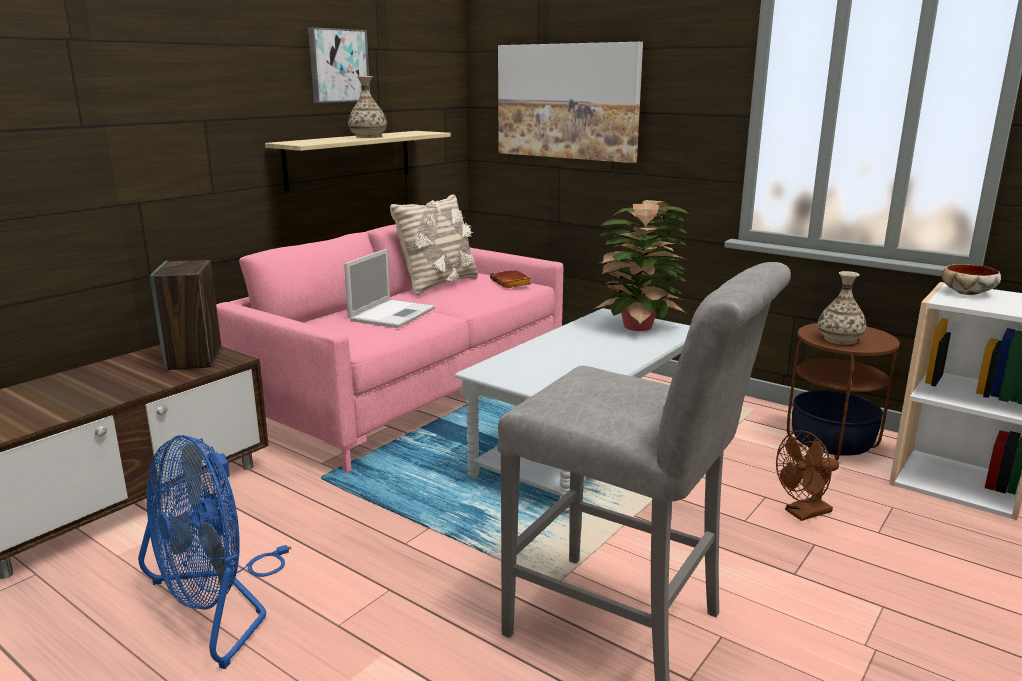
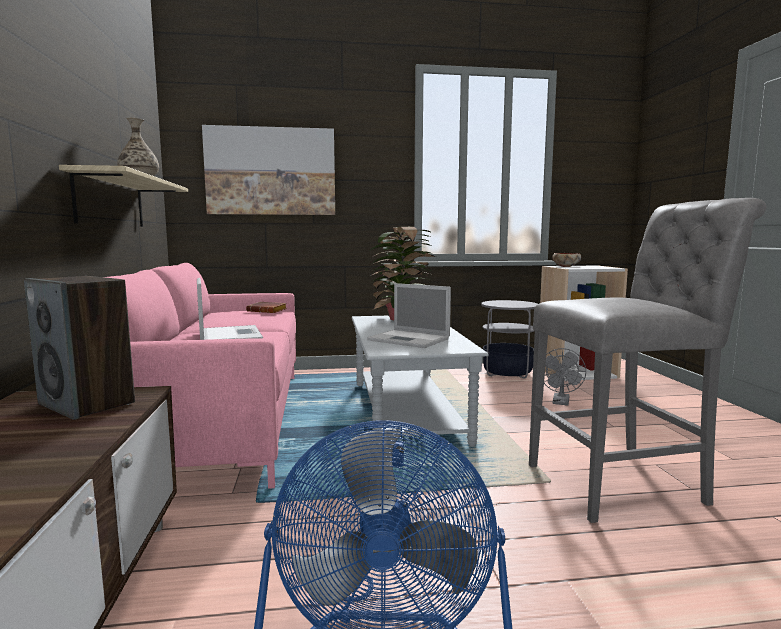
camera: 45 degrees left, 10 degrees down
picture [308,27,370,103] -> none
beige pillow [390,195,478,295] -> none
brown fan [776,430,839,521] -> grey fan [544,348,586,406]
brown side table [787,323,900,461] -> grey side table [481,300,538,379]
vase [818,271,866,345] -> none
none -> laptop [367,283,451,348]

